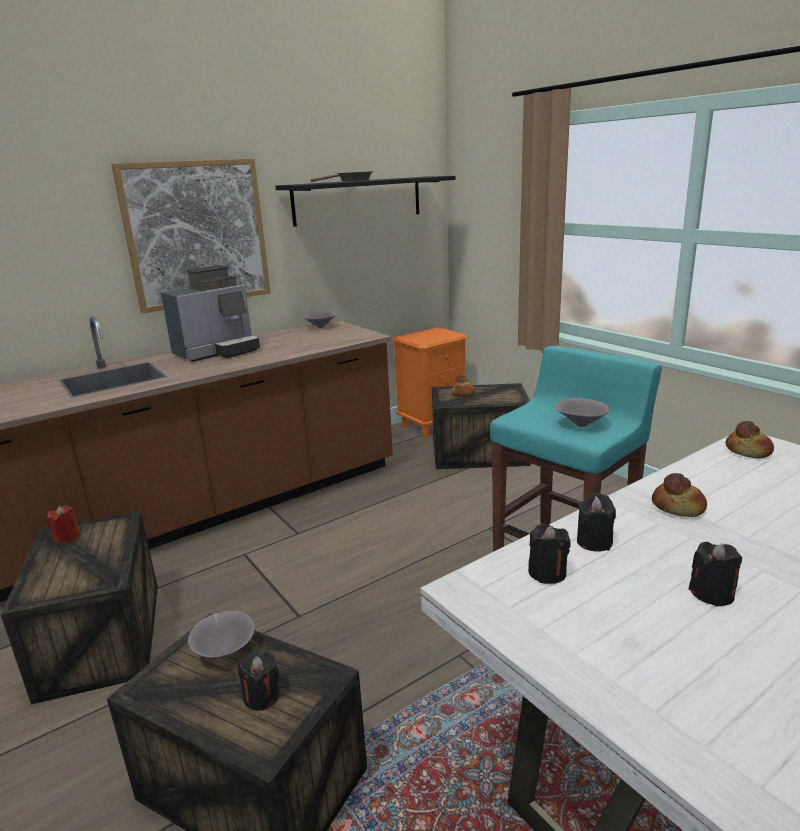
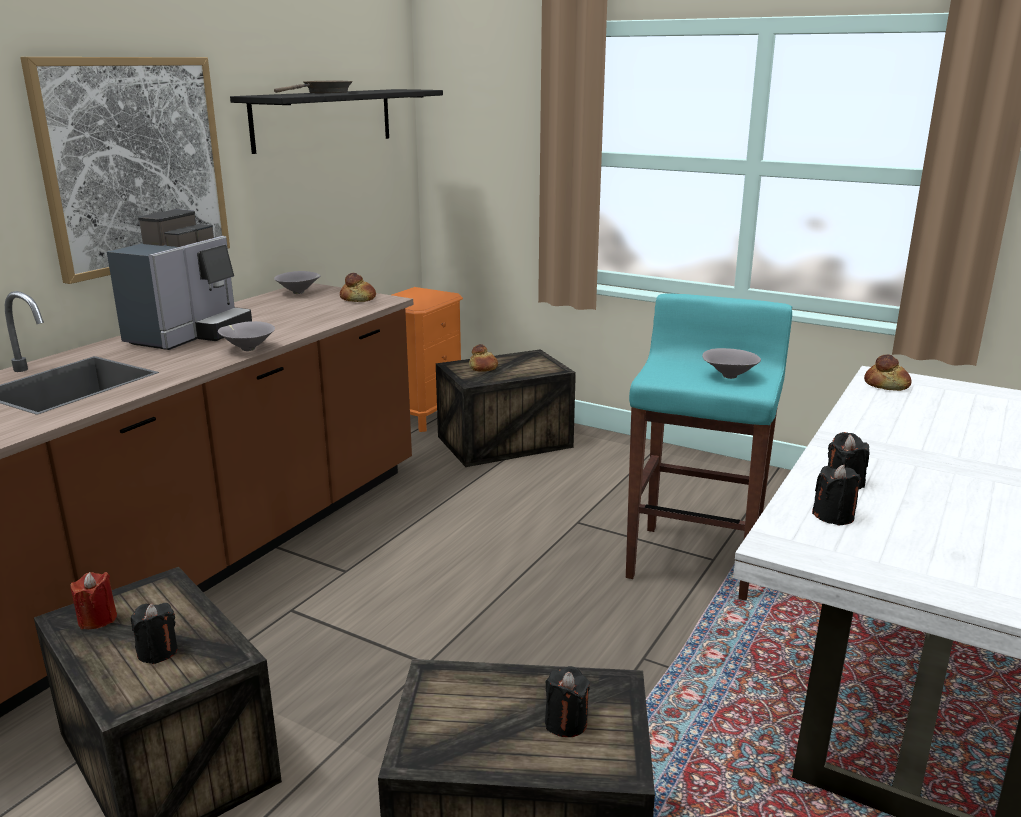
camera: 25 degrees left, 0 degrees up
grey bowl [188,611,255,658] -> grey bowl moved to [218,321,275,351]
bread [652,473,707,517] -> bread moved to [340,273,376,302]
black candle [689,542,742,607] -> black candle moved to [131,603,178,664]

